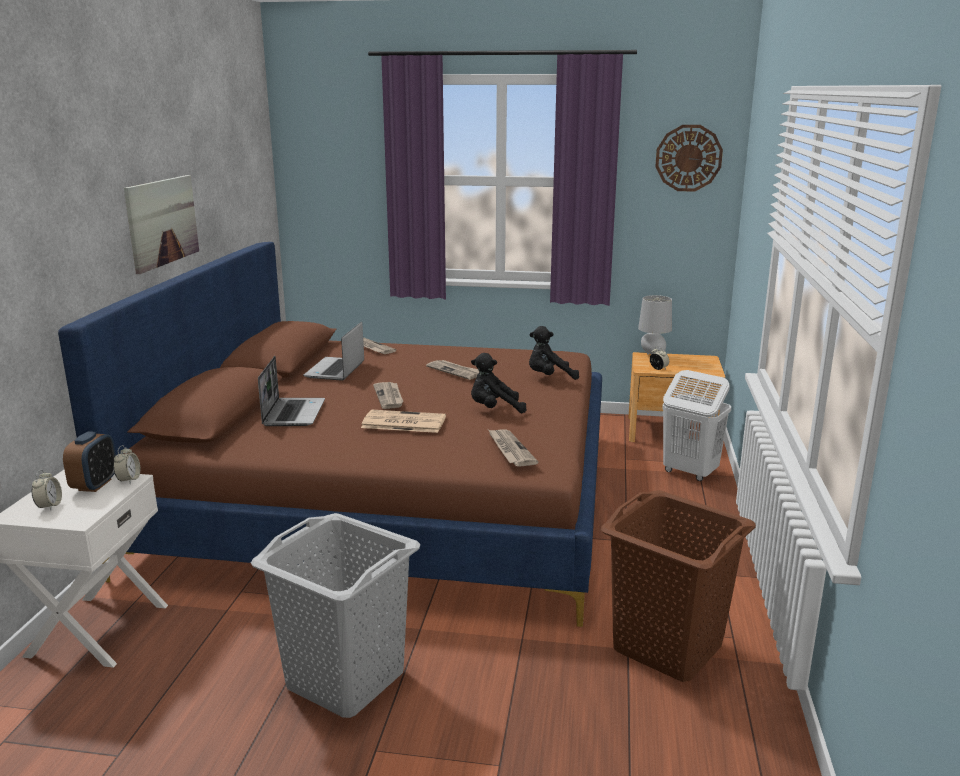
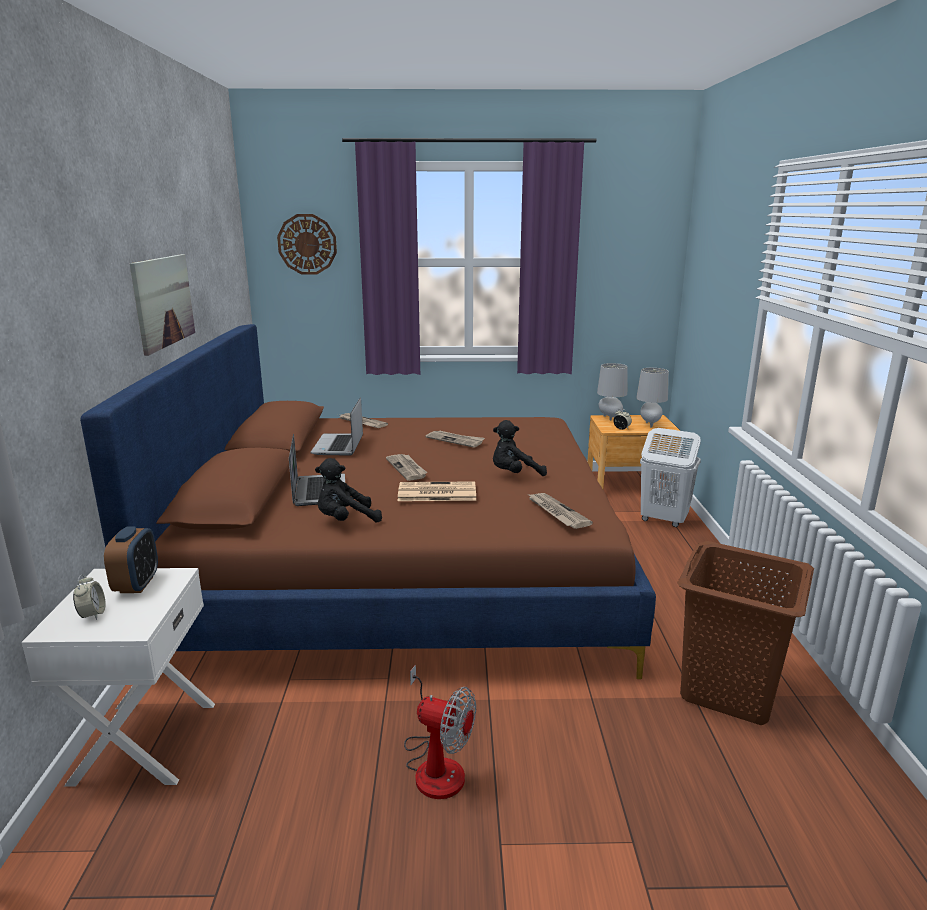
camera: 10 degrees left, 0 degrees up
alarm clock [113,445,140,484] -> none
grey laundry basket [251,513,421,718] -> fan [404,665,476,799]
black plush toy [529,326,579,380] -> black plush toy moved to [315,458,382,522]
wall clock [655,125,723,192] -> wall clock moved to [277,214,337,275]
none -> grey table lamp [636,368,669,427]

